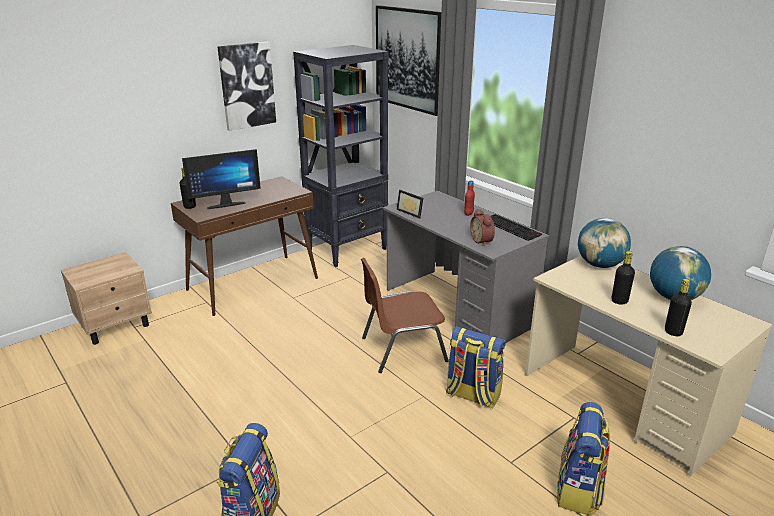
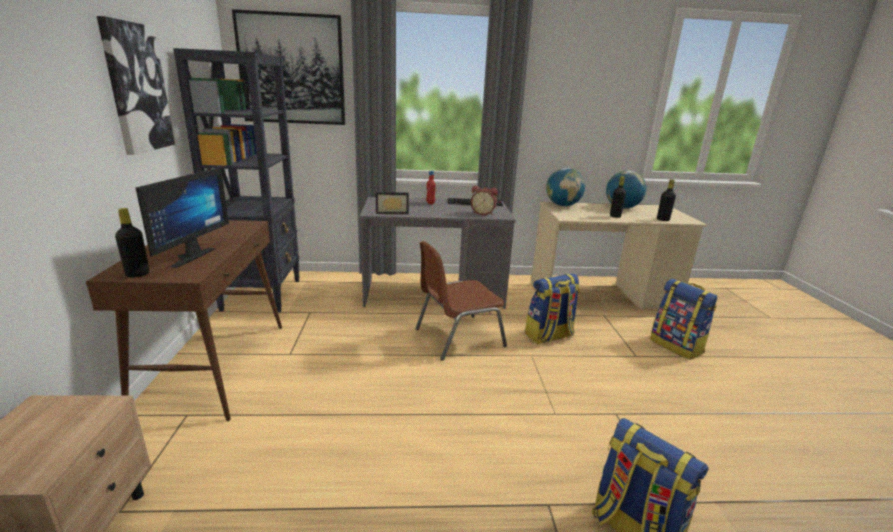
camera: 55 degrees left, 5 degrees down
brown chair [361,258,449,373] -> brown chair turned 45 degrees clockwise [416,241,507,361]

